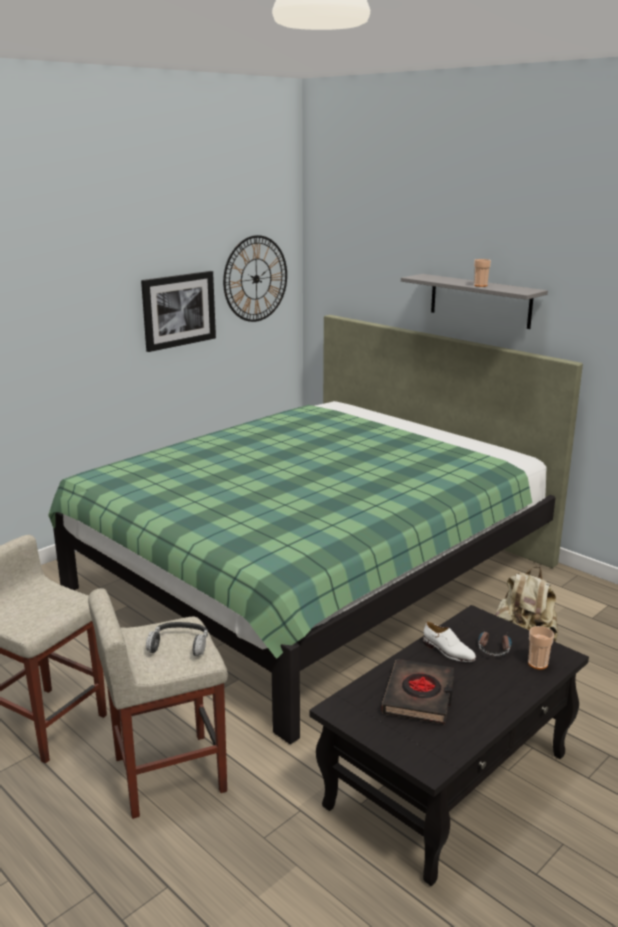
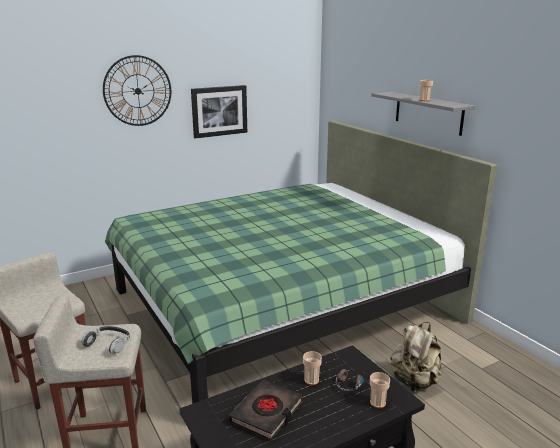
camera: 15 degrees right, 0 degrees up
wall clock [223,235,287,322] -> wall clock moved to [103,55,171,126]
white shoe [423,622,476,662] -> cup [303,351,322,385]

